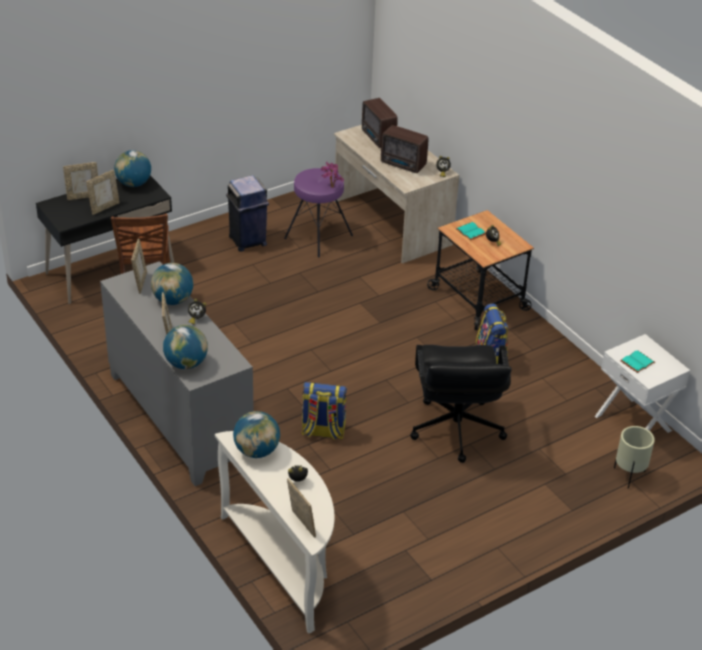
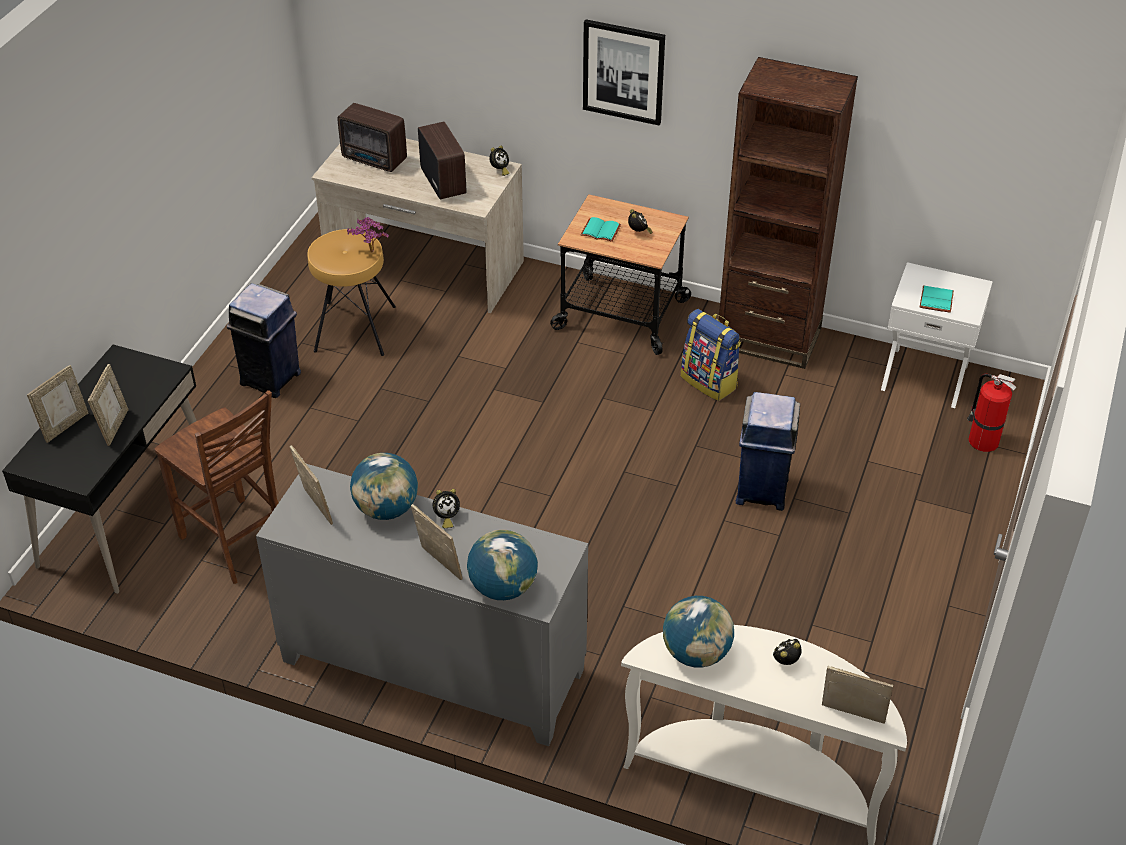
camera: 35 degrees left, 5 degrees up
globe [114,150,151,187] -> none
purple stool [284,168,353,257] -> brown stool [307,229,396,356]
backpack [301,382,347,440] -> none
radio [381,125,428,173] -> radio turned 105 degrees counterclockwise [418,122,466,199]
black office chair [410,345,511,463] -> blue trash can [736,392,800,511]
beige planter [614,426,655,489] -> fire extinguisher [967,373,1016,452]
none -> picture [583,19,665,126]
none -> brown bookcase [719,57,858,369]

